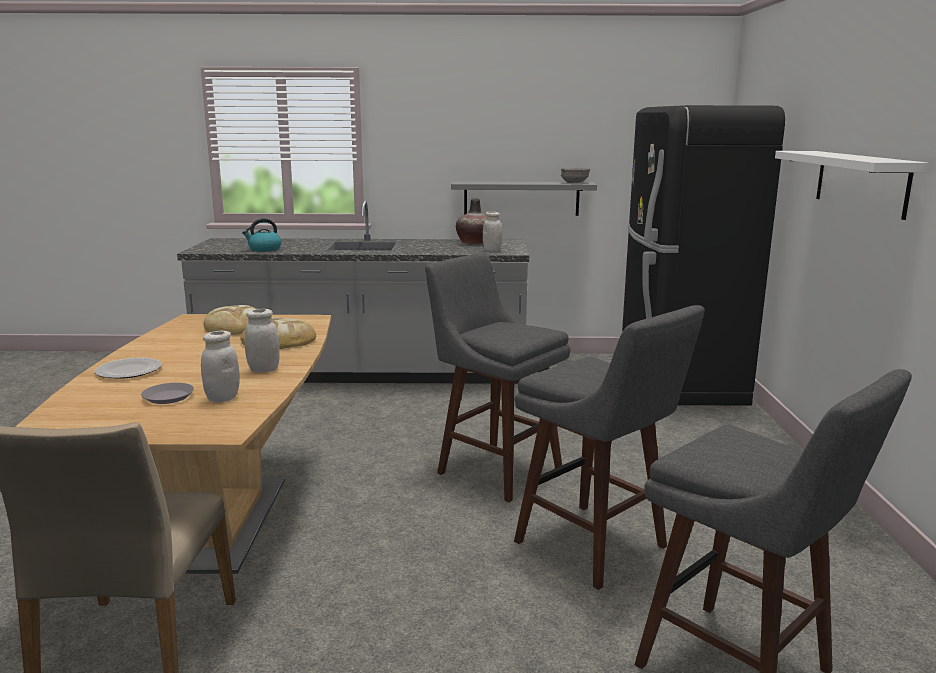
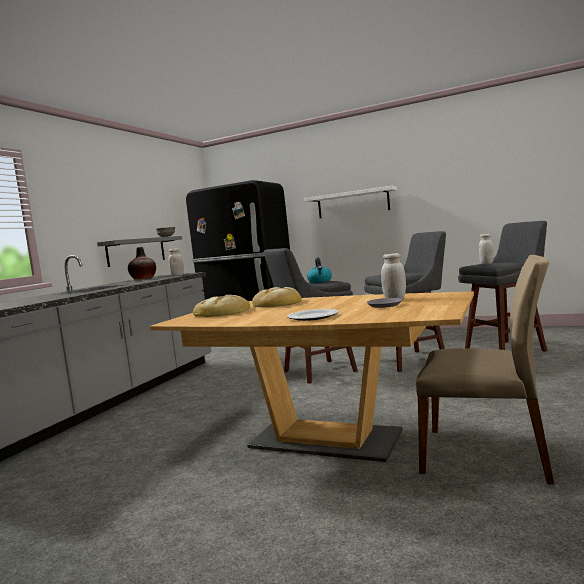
camera: 65 degrees left, 10 degrees down
kettle [242,218,281,252] -> kettle moved to [307,257,332,283]
white jar [245,309,280,372] -> white jar moved to [479,234,494,264]

